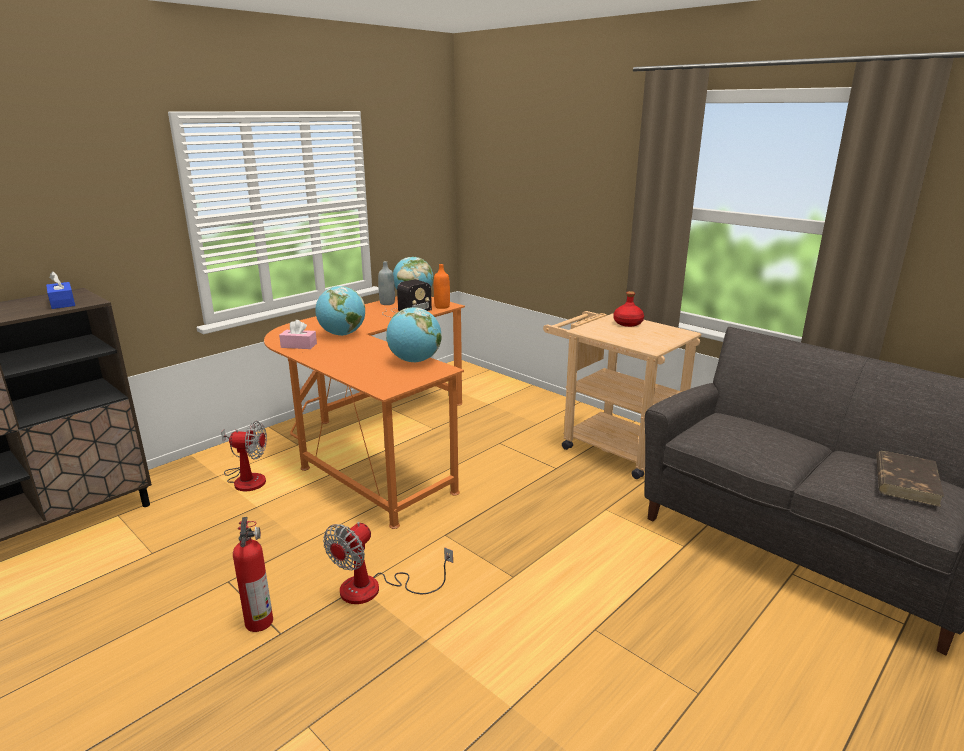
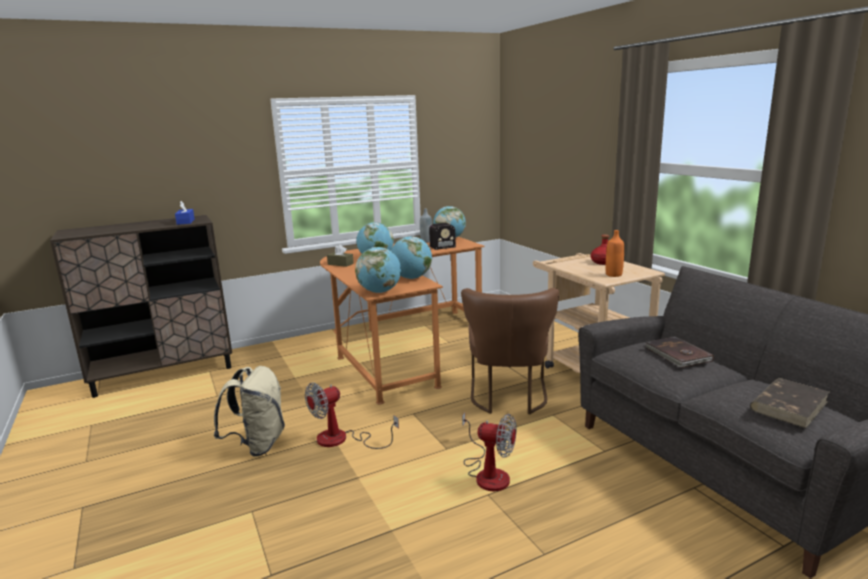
camera: 20 degrees right, 5 degrees down
fan [221,421,267,491] -> fan moved to [462,412,517,491]
fire extinguisher [233,517,273,632] -> beige backpack [214,366,285,457]
pink tissue box [279,320,317,349] -> brown tissue box [327,245,354,267]
orange bottle [434,264,450,309] -> orange bottle moved to [606,230,624,277]
none -> globe [355,247,401,293]
none -> brown chair [461,288,559,414]
none -> brown book [645,336,714,368]

